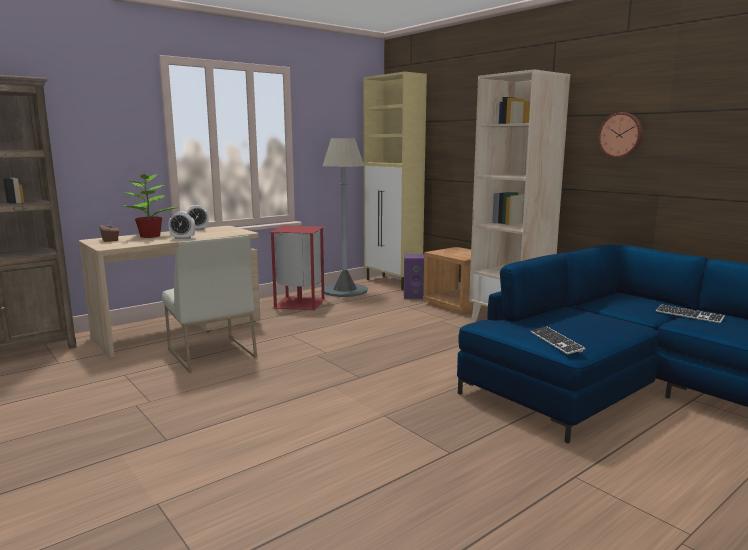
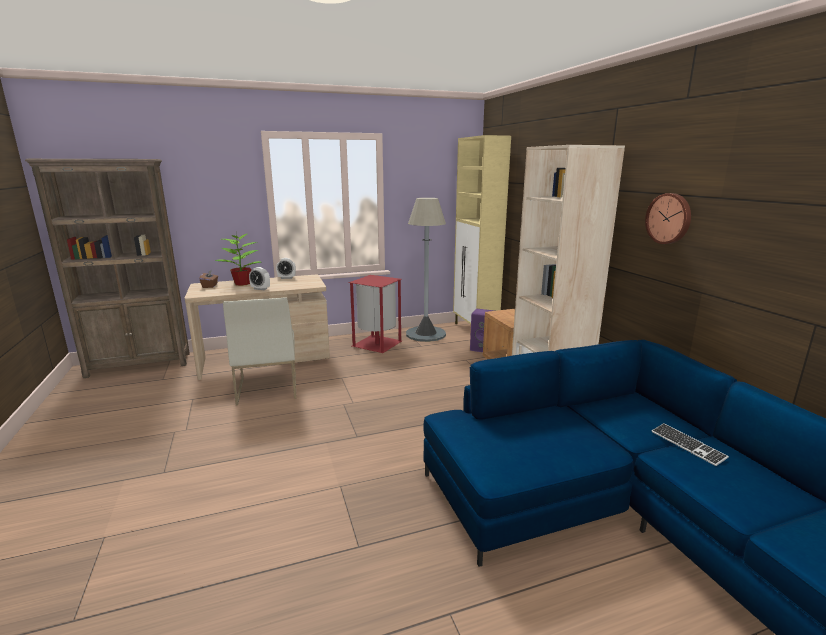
camera: 20 degrees right, 5 degrees up
keyboard [530,326,585,354] -> none

